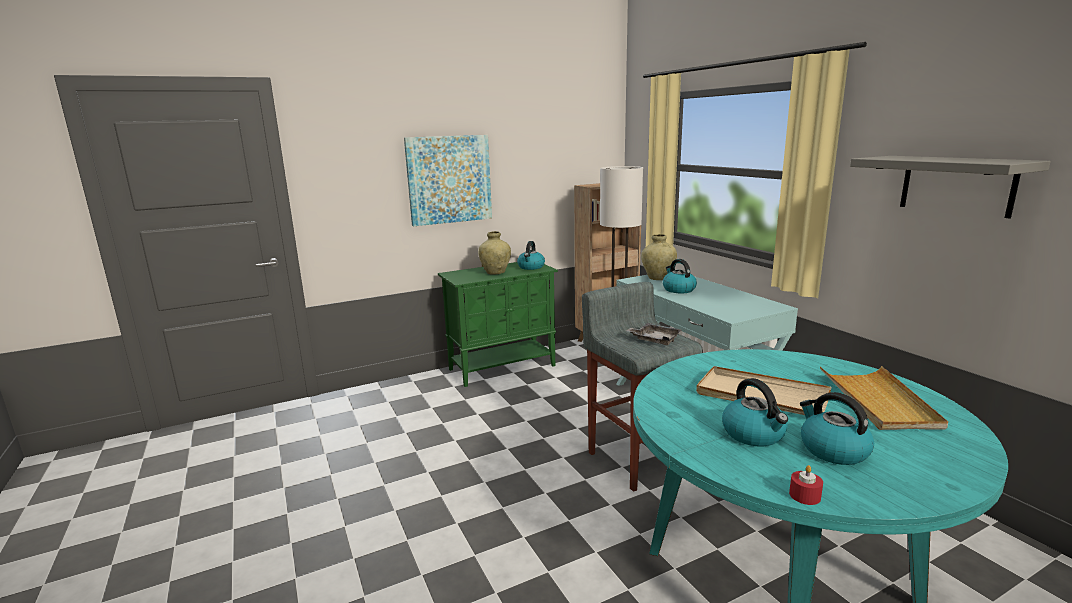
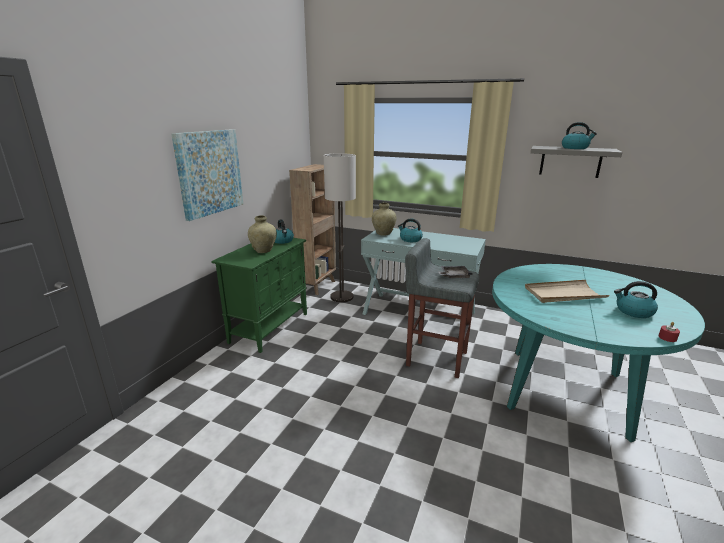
camera: 40 degrees left, 5 degrees up
kettle [722,378,788,446] -> kettle moved to [562,122,597,149]
beige tray [820,366,948,430] -> none

